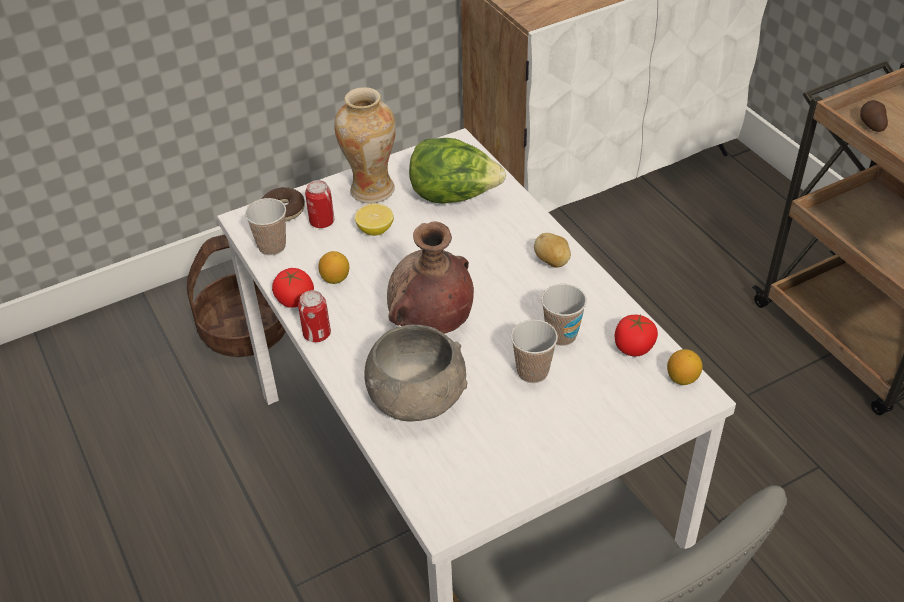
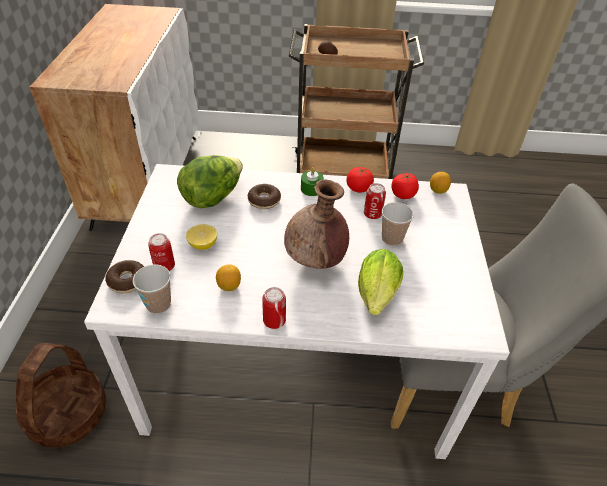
camera: 60 degrees left, 0 degrees up
tomato [272,268,314,308] -> tomato moved to [346,167,374,193]
vase [334,87,396,203] -> none
grey bowl [364,325,467,422] -> lettuce [358,249,403,315]
potato [534,233,571,268] -> green candle [301,167,324,196]
cup [541,284,587,346] -> can [364,183,386,219]
none -> donut [248,184,281,209]

